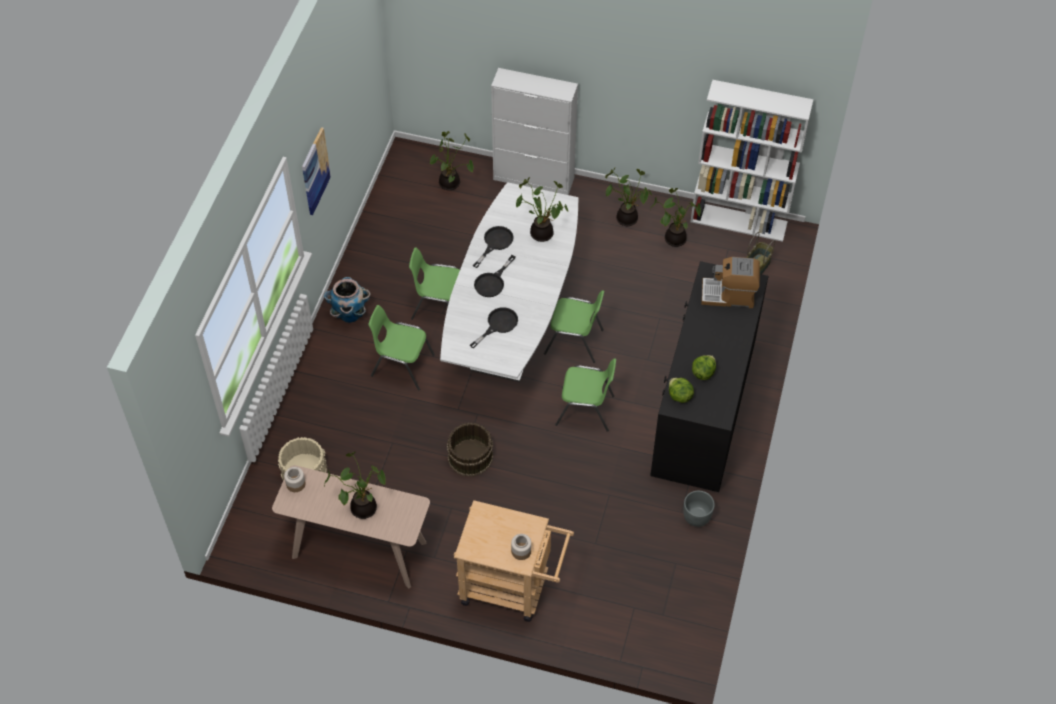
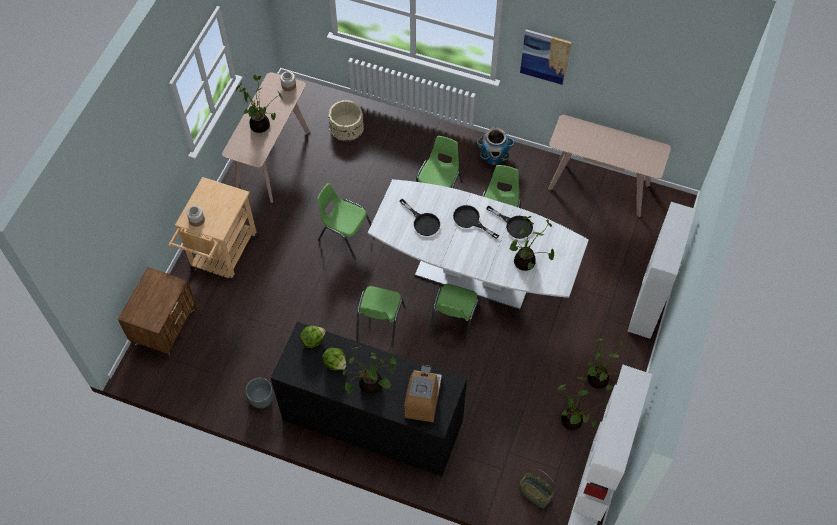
camera: 95 degrees right, 5 degrees up
potted plant [429,131,473,190] -> potted plant moved to [343,346,396,395]
brown bucket [447,423,493,477] -> green chair [317,183,371,259]
none -> brown nightstand [118,267,198,361]
none -> beige console table [548,115,671,217]

